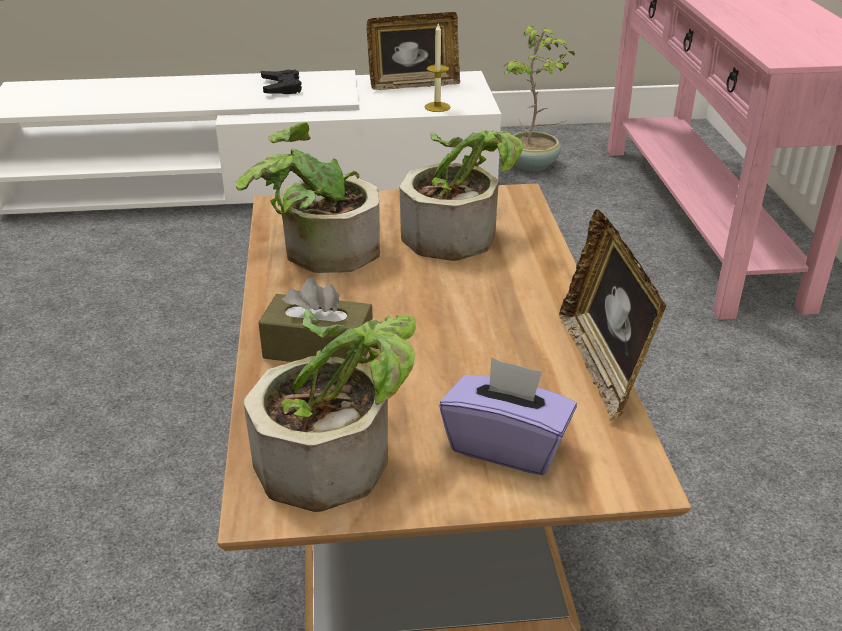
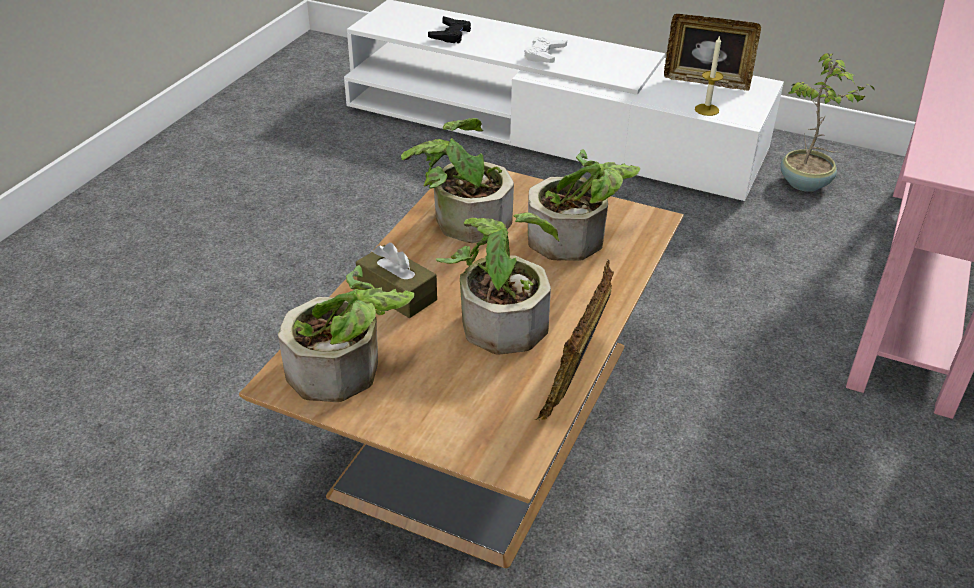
camera: 30 degrees right, 5 degrees up
black game controller [261,70,302,94] -> black game controller moved to [428,16,471,43]
purple tissue box [439,357,577,475] -> none
none -> potted plant [436,212,560,355]
none -> white game controller [524,37,567,63]

